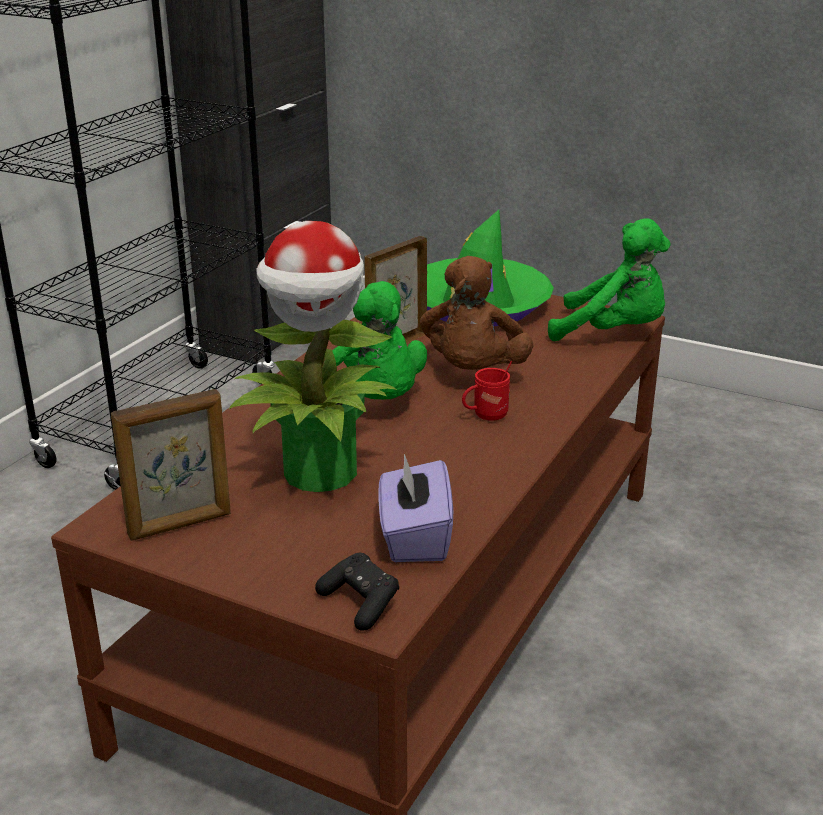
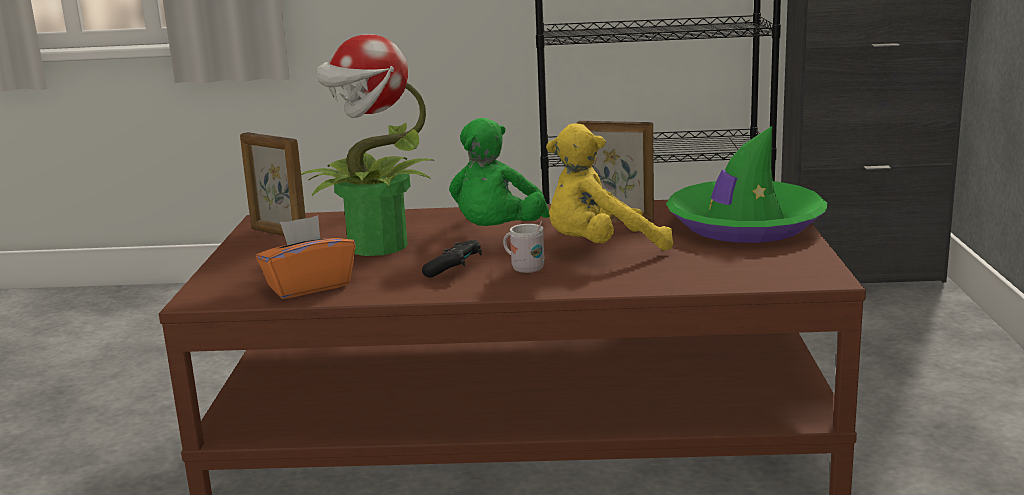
camera: 65 degrees right, 10 degrees down
black game controller [315,553,399,631] -> black game controller moved to [422,240,482,278]
purple tissue box [378,454,453,562] -> orange tissue box [256,215,356,299]
brown plush toy [420,256,533,370] -> yellow plush toy [546,123,673,251]
red mug [462,361,512,421] -> white mug [503,221,545,273]
green plush toy [548,218,671,341] -> none

